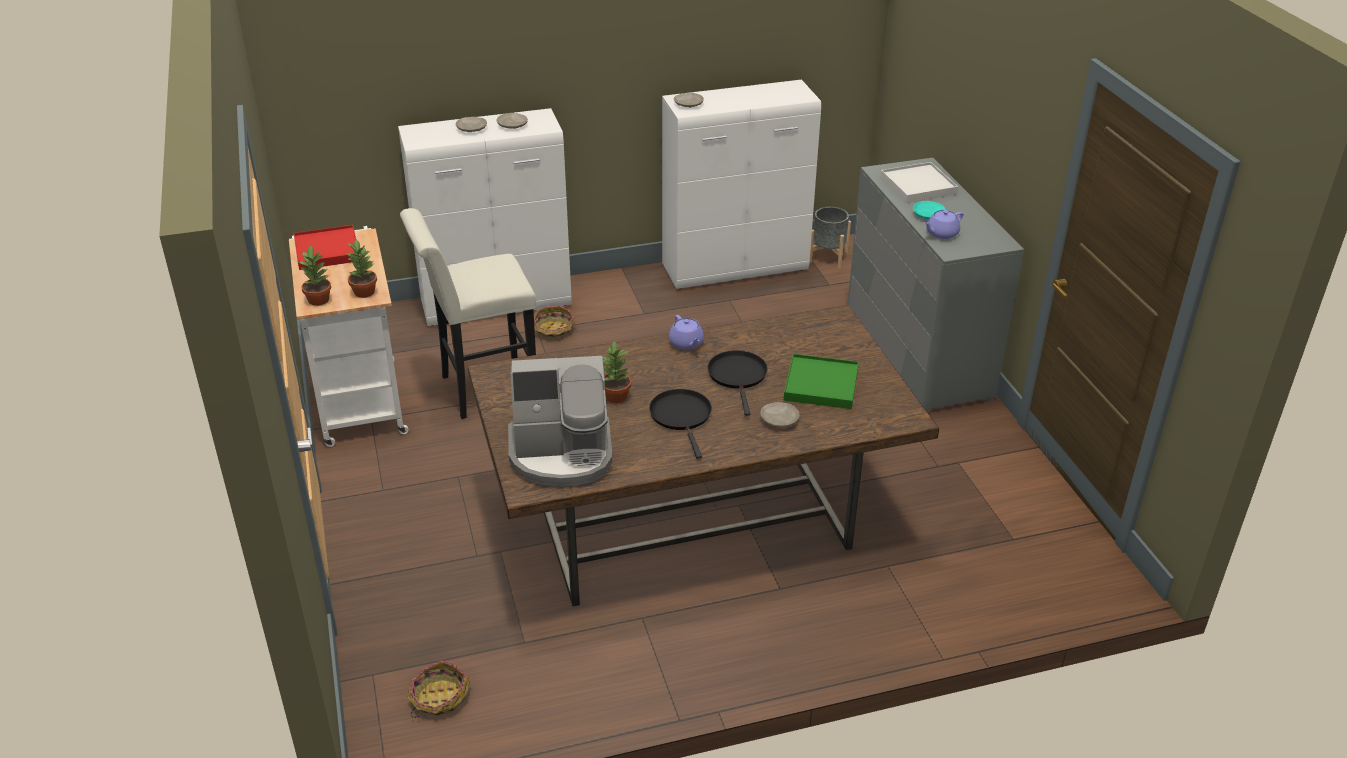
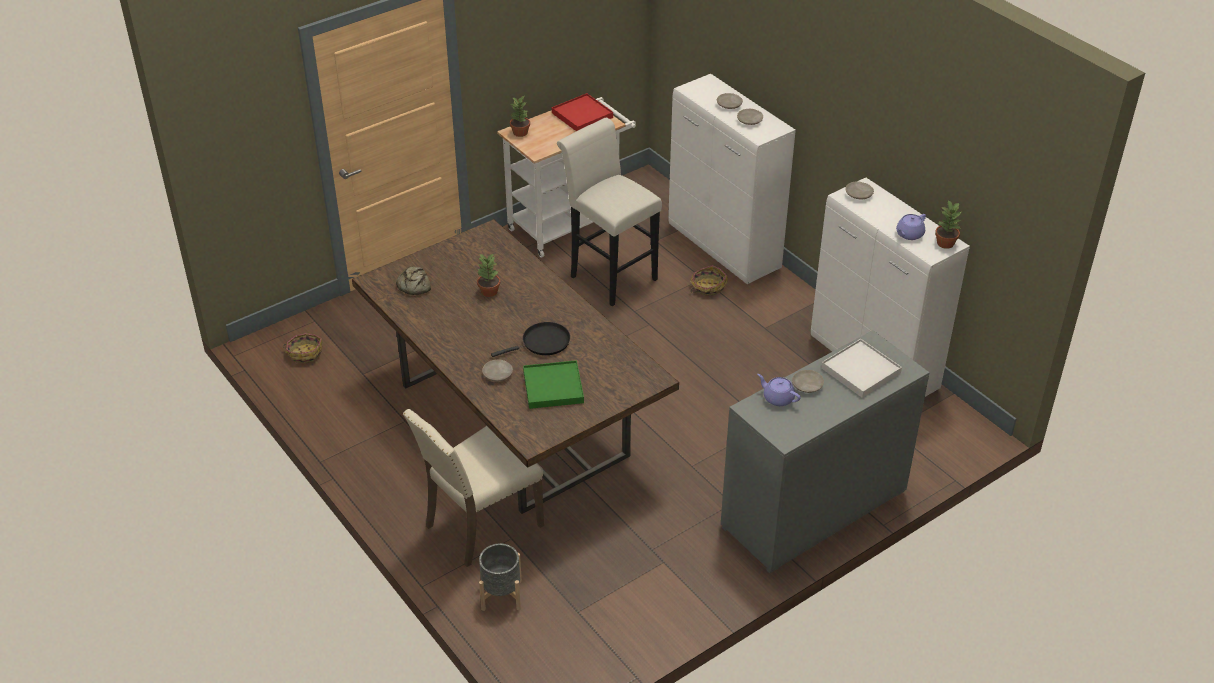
camera: 70 degrees right, 5 degrees up
potted plant [347,239,377,298] -> potted plant moved to [935,200,961,249]
coffee machine [508,356,612,487] -> bread [396,267,431,295]
black frying pan [649,389,712,459] -> none
purple teapot [669,315,704,350] -> purple teapot moved to [896,214,926,240]
grey planter [809,207,851,268] -> grey planter moved to [479,543,522,611]
turquoise plate [913,201,946,219] -> beige plate [792,370,824,393]
none -> beige chair [403,409,544,567]

